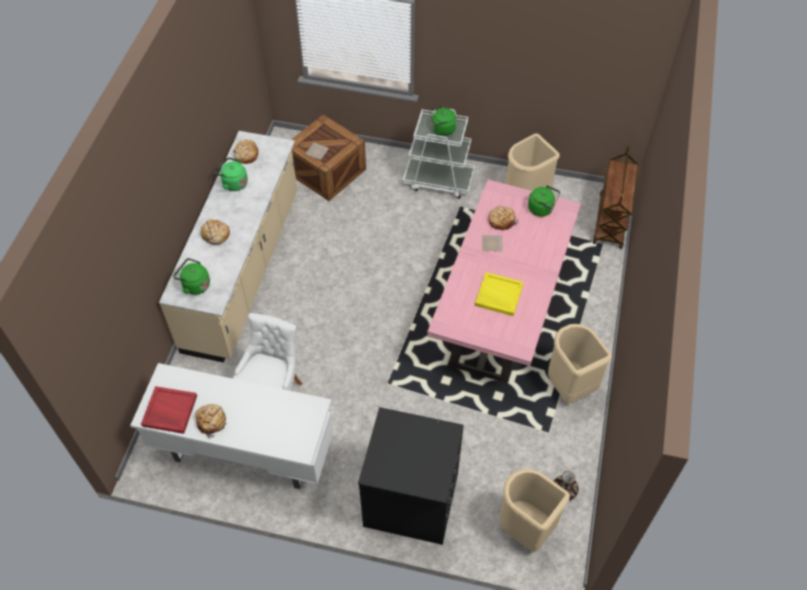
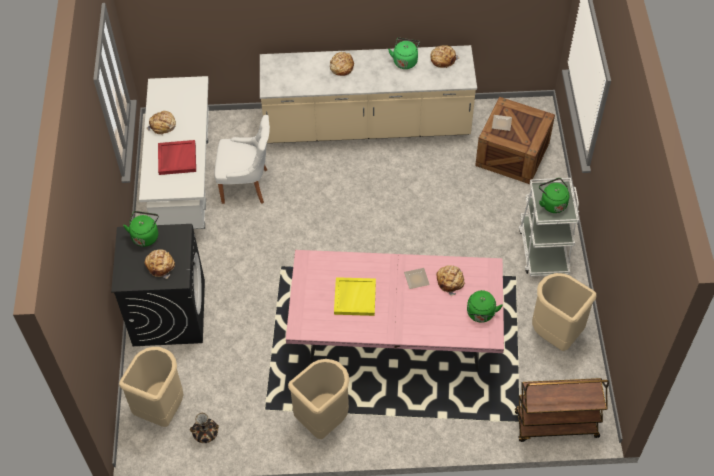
camera: 75 degrees right, 0 degrees up
red tray [141,386,197,434] -> red tray moved to [158,140,196,175]
green kettle [173,258,210,295] -> green kettle moved to [123,211,159,247]
none -> bread [144,249,176,279]

